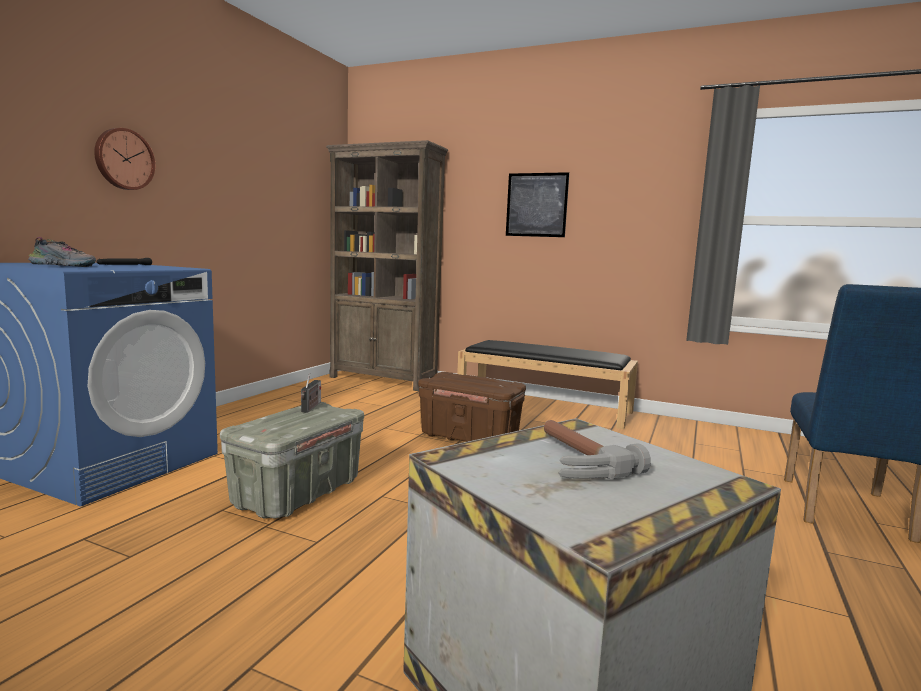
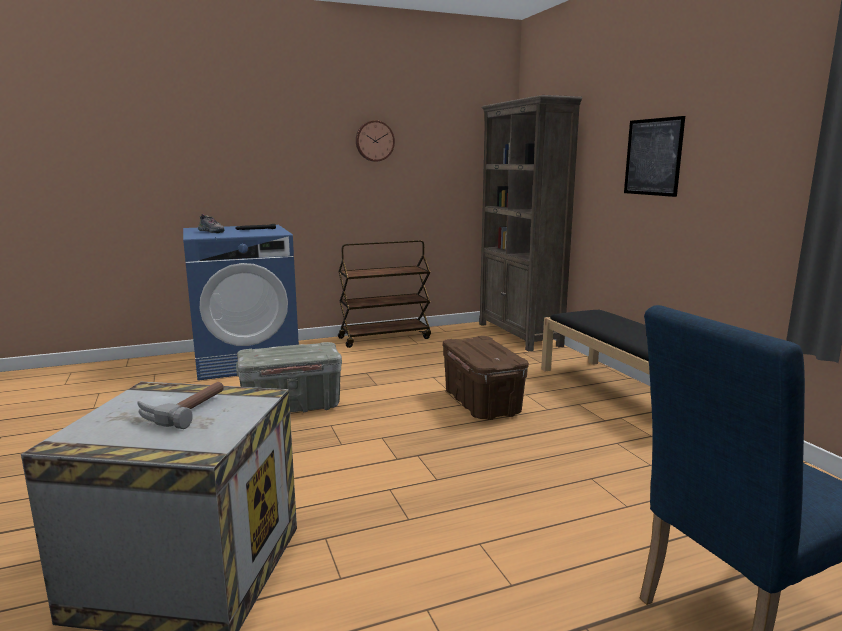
camera: 45 degrees right, 5 degrees up
wall clock [94,128,155,190] -> wall clock moved to [356,120,395,162]
radio [301,373,321,412] -> none
none -> brown cart [338,240,431,348]

